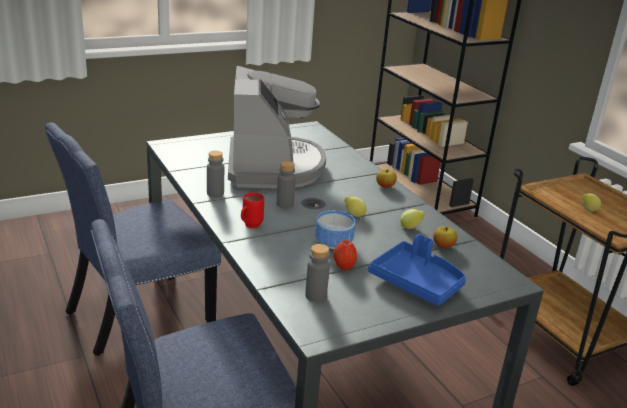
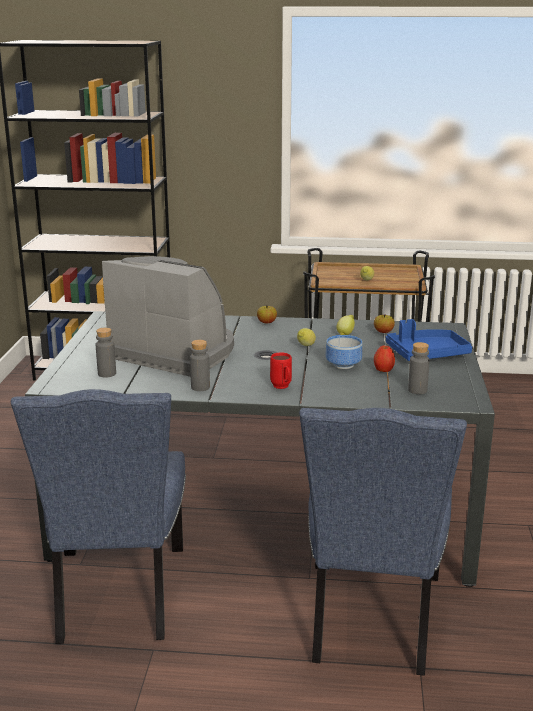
camera: 55 degrees left, 5 degrees down
grey bottle [277,161,296,208] -> grey bottle moved to [96,328,116,378]

